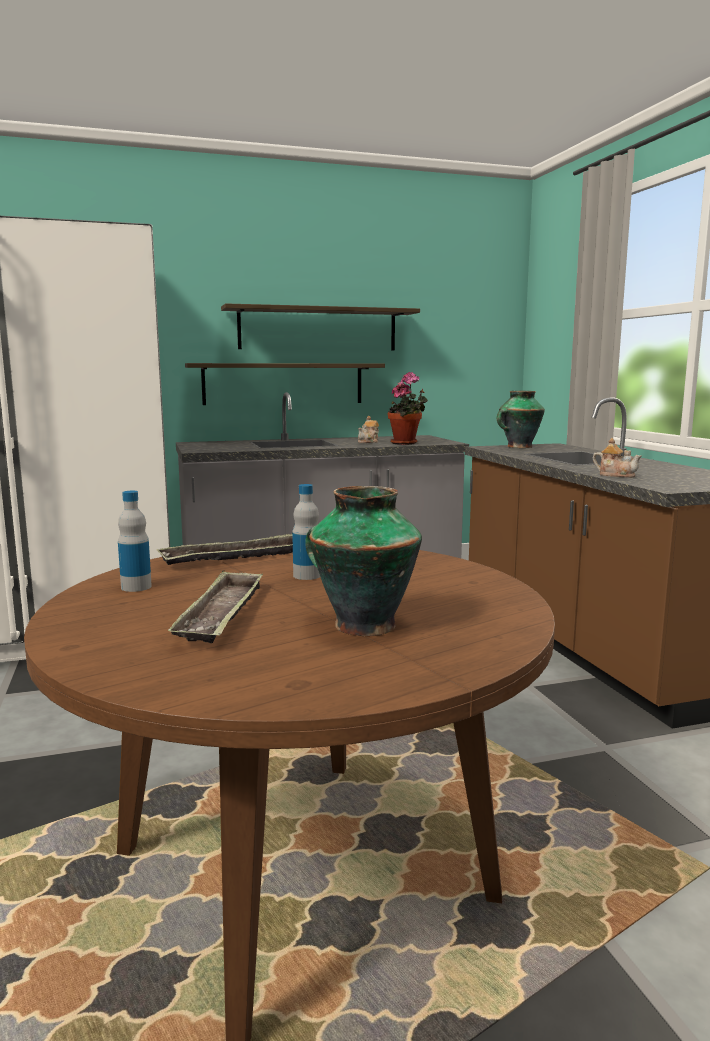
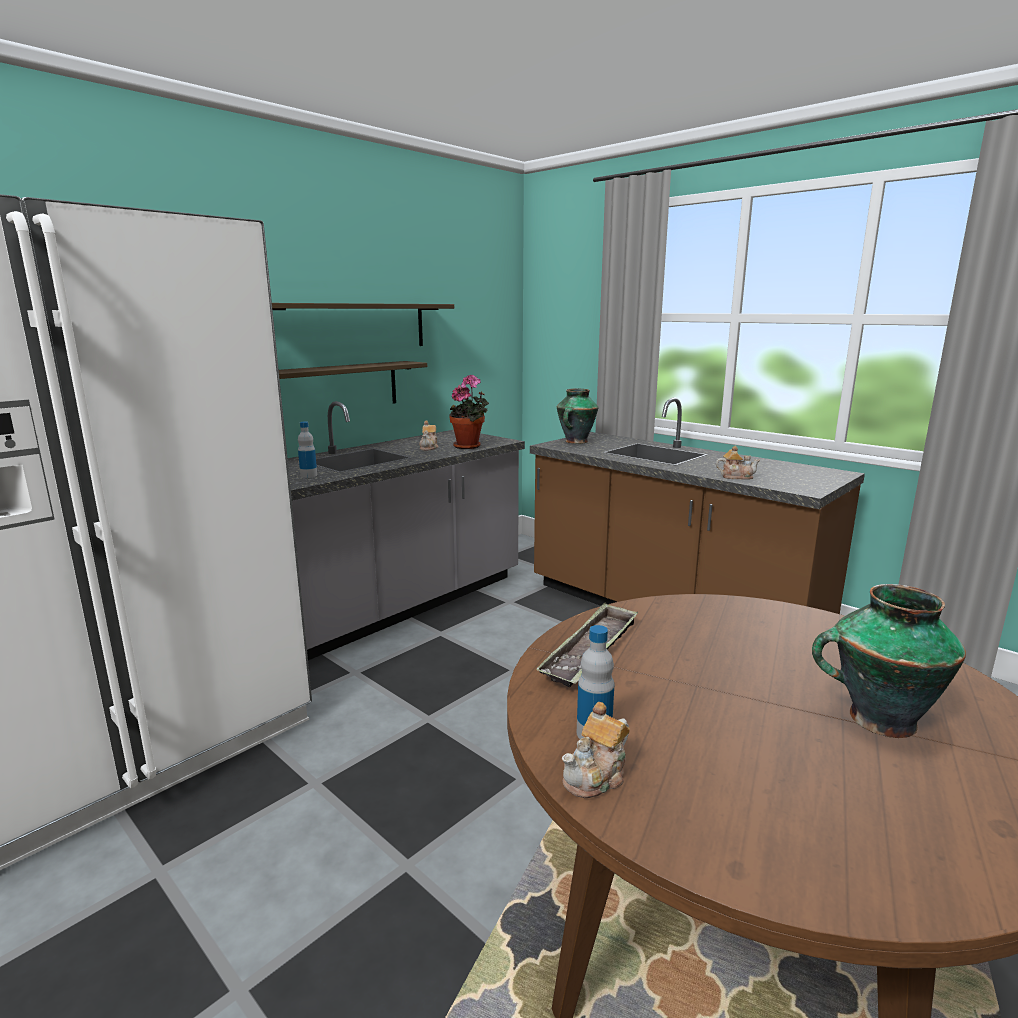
camera: 30 degrees left, 5 degrees up
tray [167,570,263,643] -> none
bottle [292,484,320,580] -> bottle moved to [298,422,317,478]
none -> teapot [562,702,630,798]

